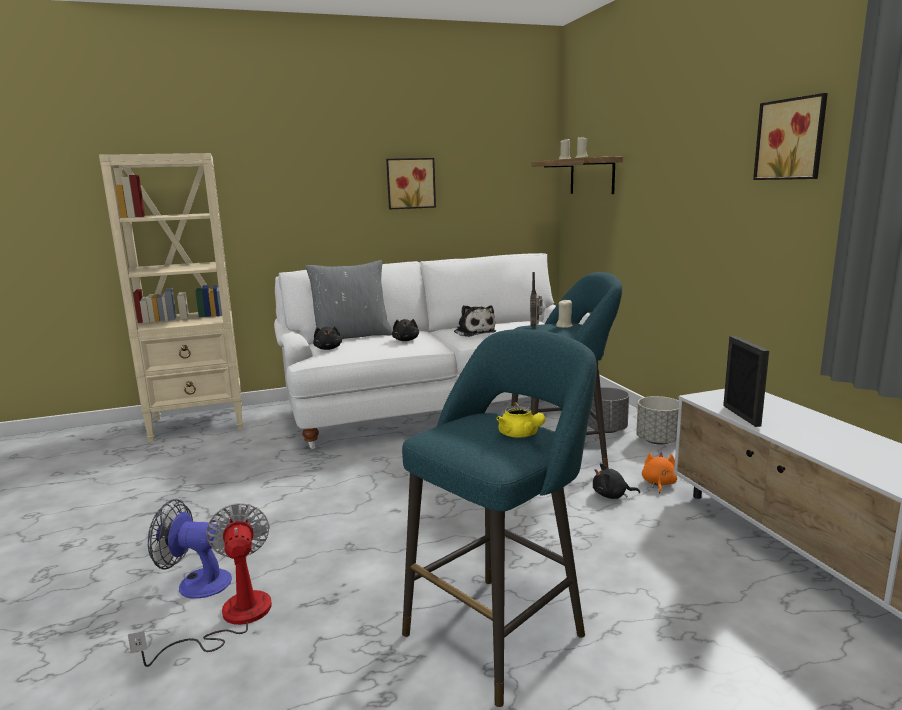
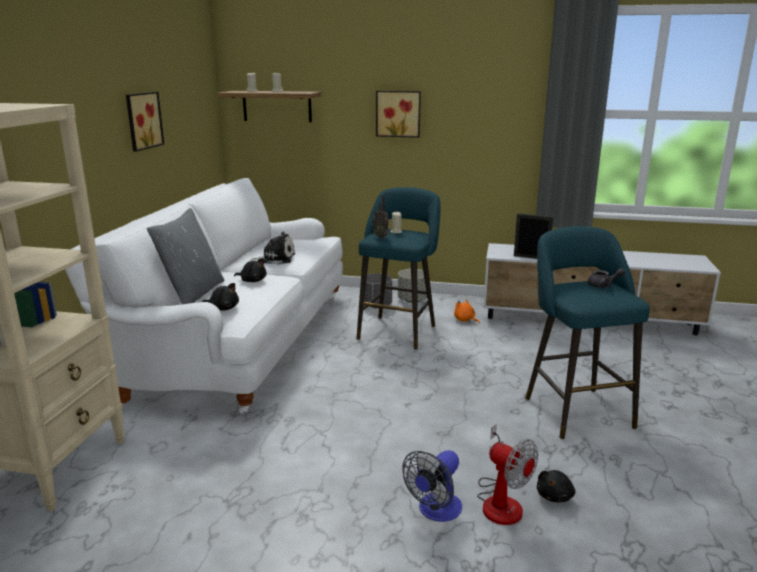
camera: 60 degrees left, 5 degrees up
fan [128,503,272,667] -> fan turned 150 degrees counterclockwise [477,424,538,525]
yellow teapot [496,406,546,438] -> grey teapot [588,268,625,288]
black plush toy [593,463,640,499] -> black plush toy moved to [537,470,575,502]
picture [753,93,828,180] -> picture moved to [376,91,421,138]

